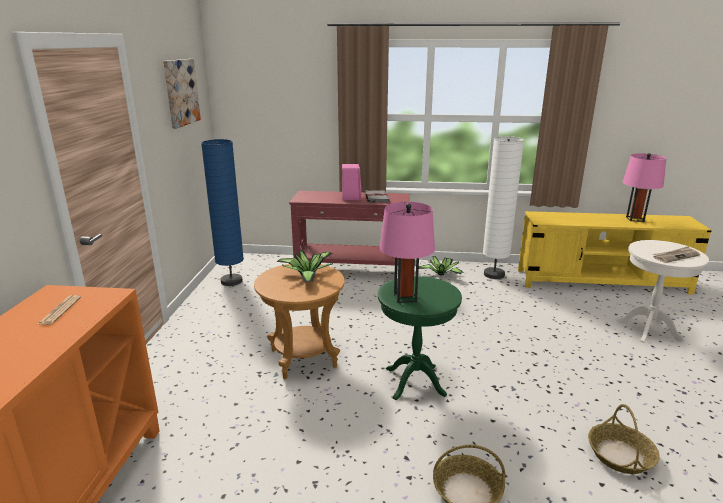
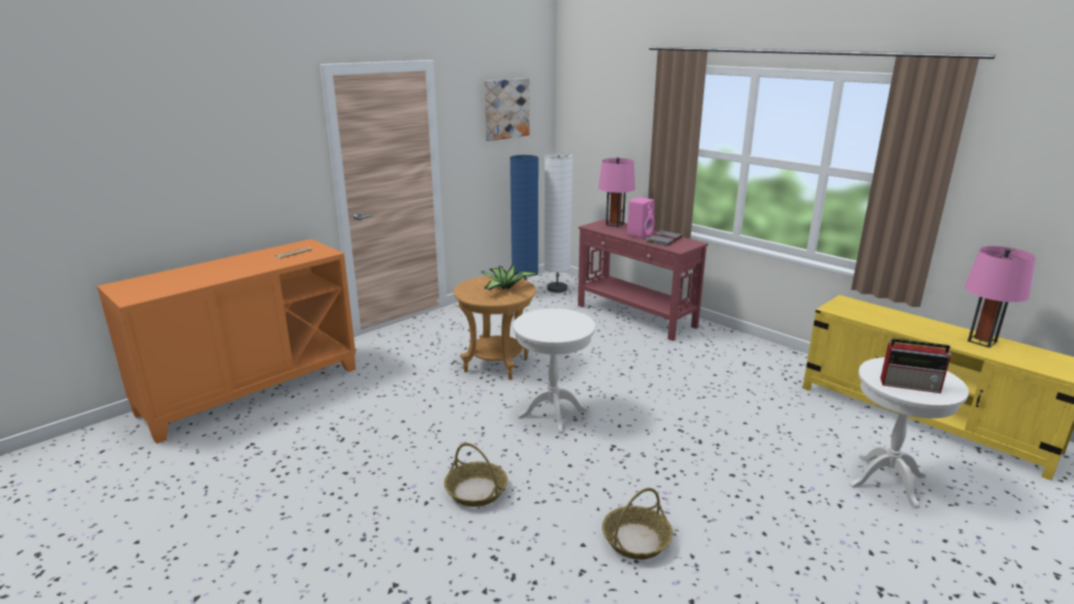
camera: 40 degrees right, 0 degrees up
green side table [378,276,462,400] -> white side table [513,308,595,434]
pink table lamp [380,202,435,303] -> pink table lamp moved to [598,157,635,227]
potted plant [419,256,464,276] -> none
white floor lamp [483,136,524,279] -> white floor lamp moved to [544,153,573,293]
newspaper [653,246,700,263] -> radio [880,338,951,393]

